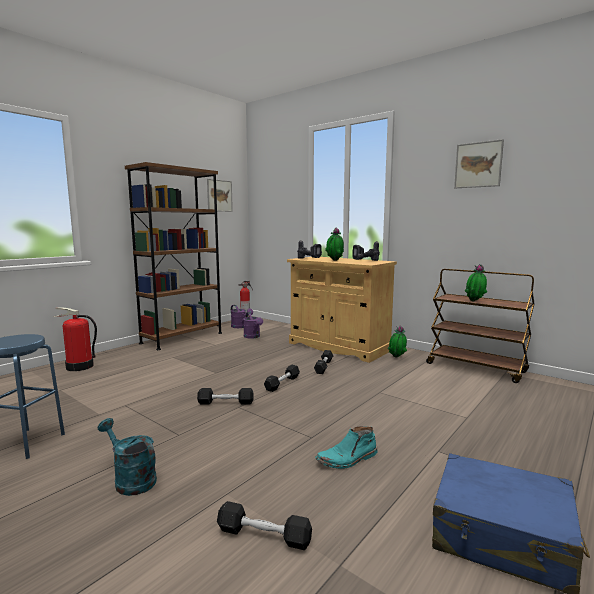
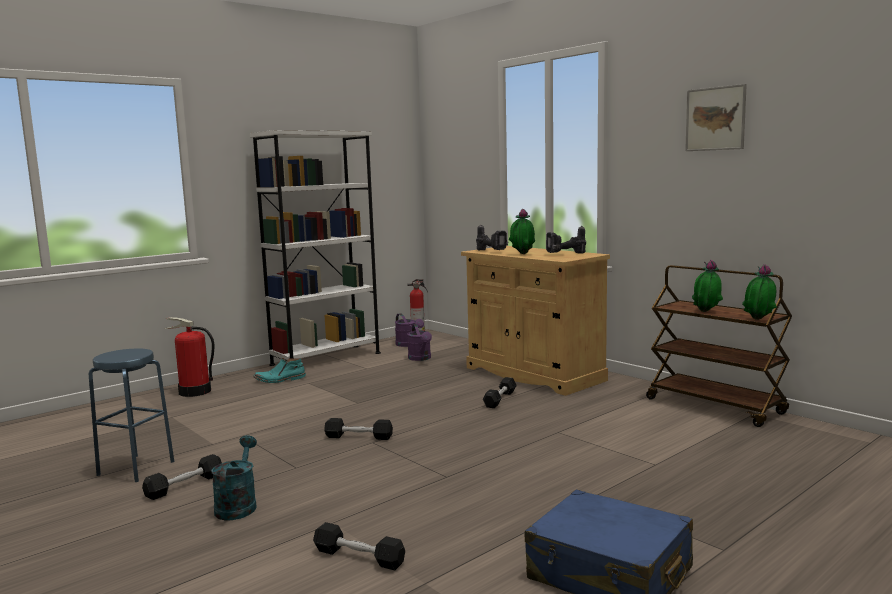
camera: 10 degrees right, 0 degrees up
turquoise watering can [98,418,157,496] -> turquoise watering can turned 45 degrees clockwise [211,435,257,521]
brown bookcase [125,162,222,350] -> white bookcase [250,130,381,366]
picture [207,179,233,212] -> none
black dumbbell [264,365,300,392] -> black dumbbell moved to [142,454,222,500]
turquoise boot [315,427,378,469] -> turquoise boot moved to [253,358,306,383]
potted plant [388,326,407,358] -> potted plant moved to [742,264,777,320]

